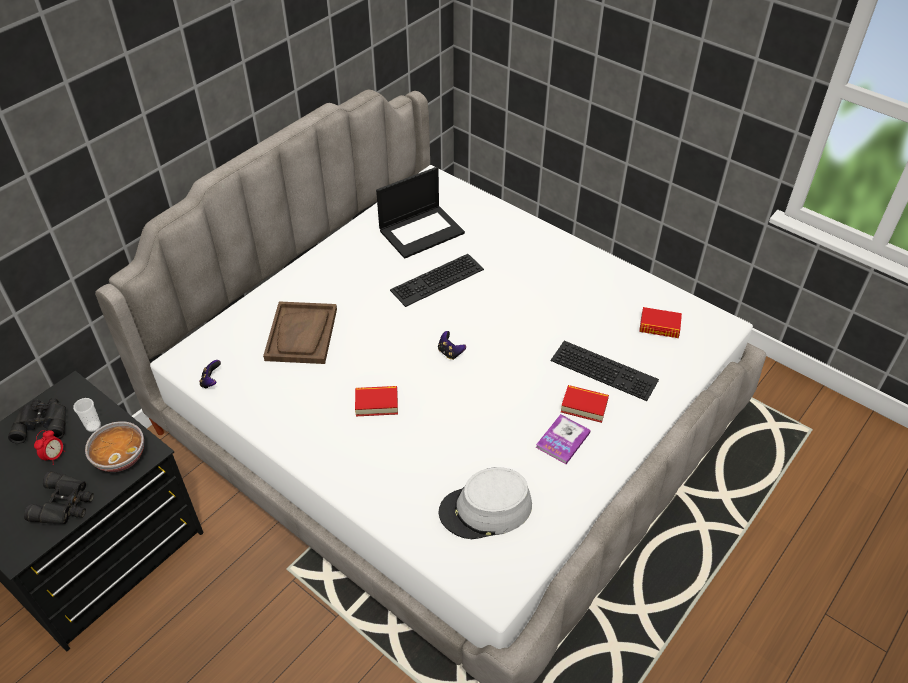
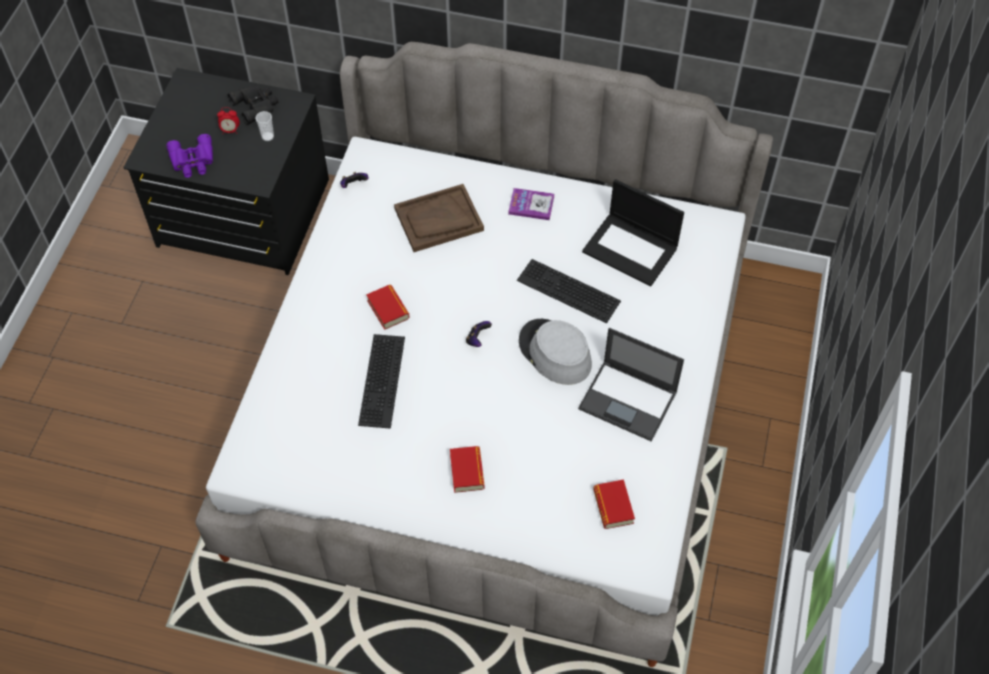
camera: 65 degrees right, 10 degrees up
black binoculars [24,471,94,524] -> purple binoculars [166,134,213,178]
bowl [85,421,144,472] -> none
grey hat [439,467,532,539] -> grey hat moved to [519,319,592,385]
book [536,414,591,464] -> book moved to [508,188,554,220]
keyboard [551,341,659,401] -> keyboard moved to [358,334,405,429]
none -> laptop [578,328,684,441]

